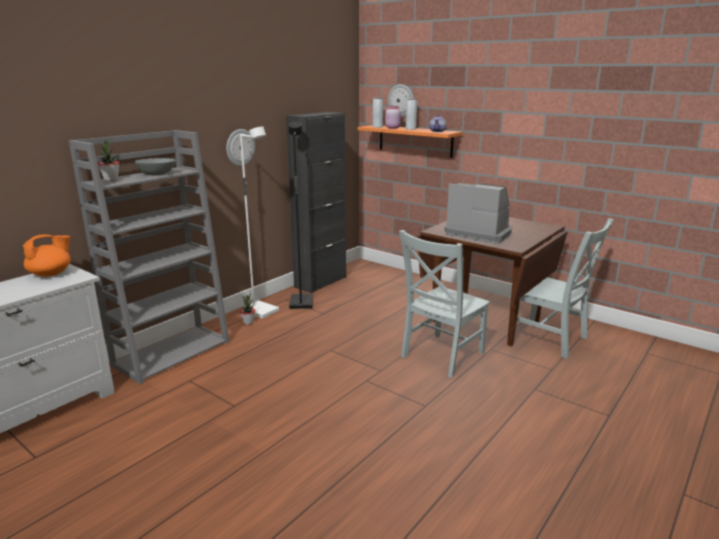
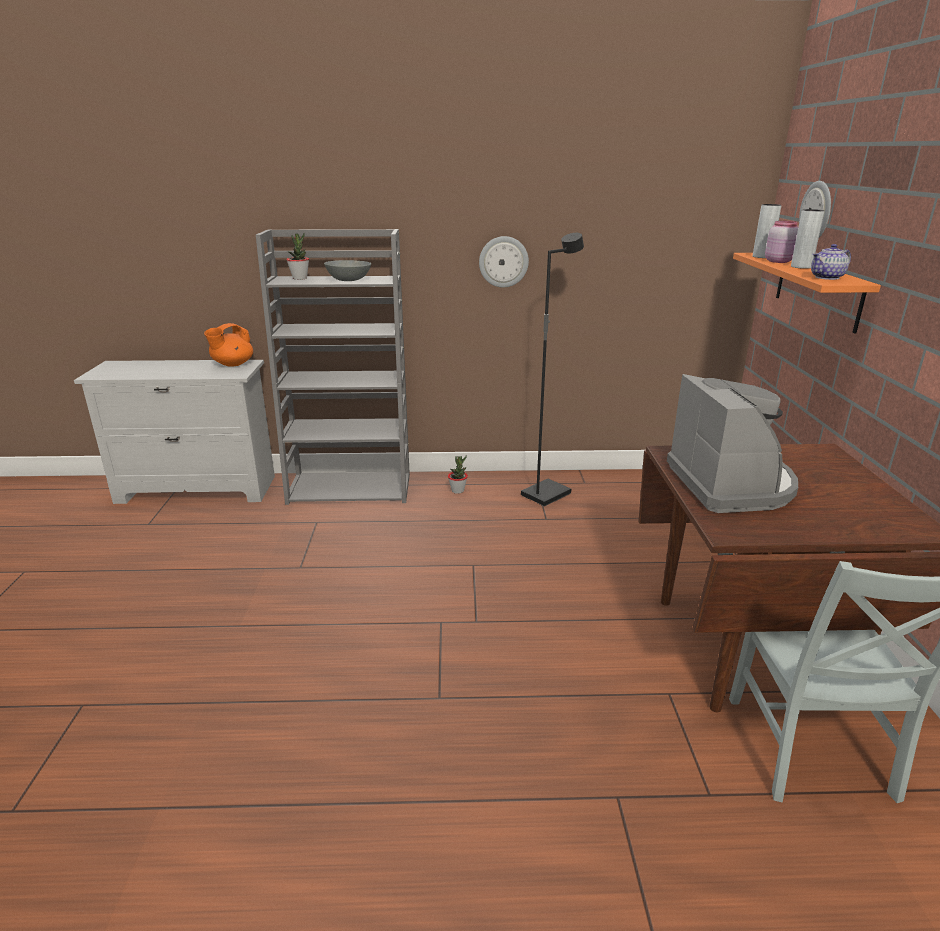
camera: 50 degrees right, 5 degrees up
orange teapot [23,234,71,277] -> orange teapot turned 120 degrees clockwise [204,323,253,366]
white floor lamp [240,126,279,319] -> none
black cabinet [286,112,346,293] -> none
grey chair [399,230,490,378] -> none

